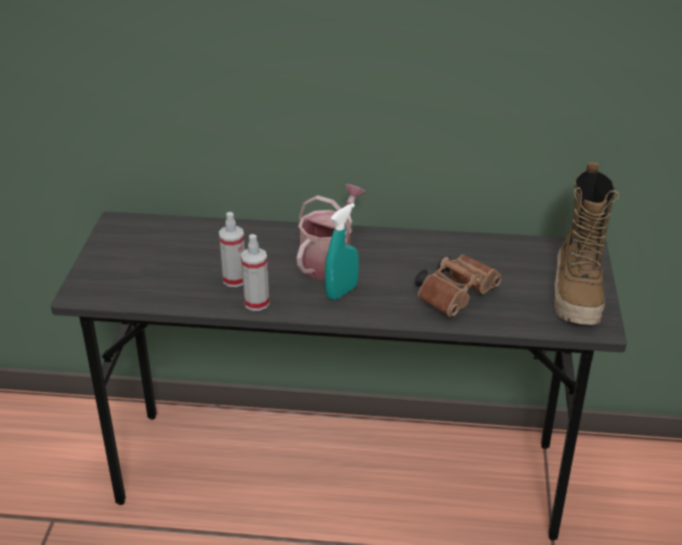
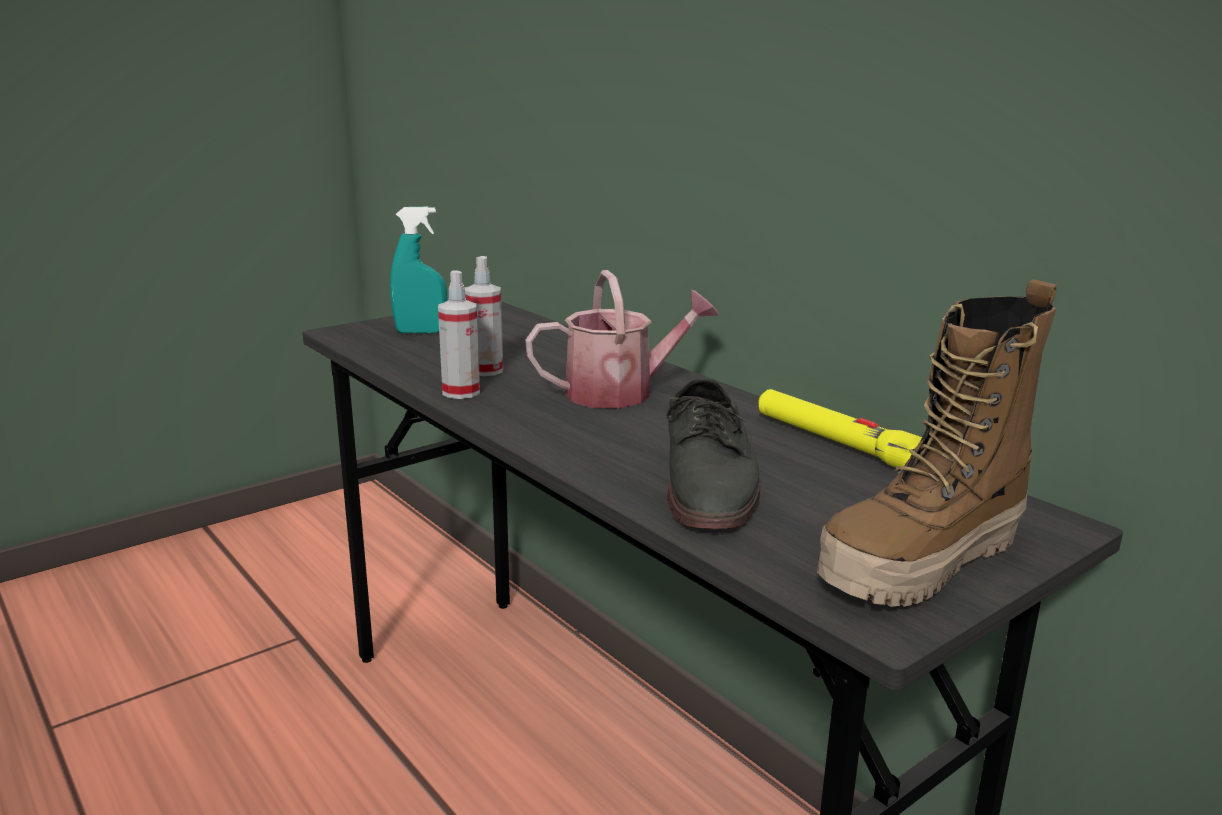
camera: 45 degrees right, 15 degrees down
turquoise spray bottle [325,203,359,300] -> turquoise spray bottle moved to [390,207,447,334]
brown binoculars [415,254,502,317] -> grey shoe [666,377,760,529]
none -> yellow flashlight [758,389,922,467]

